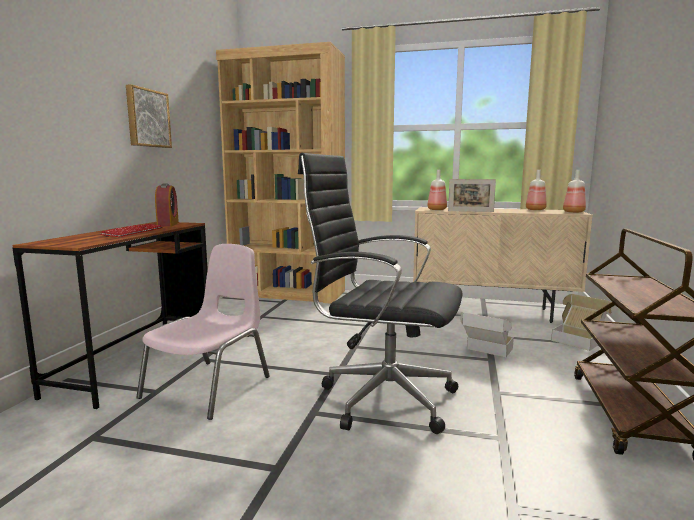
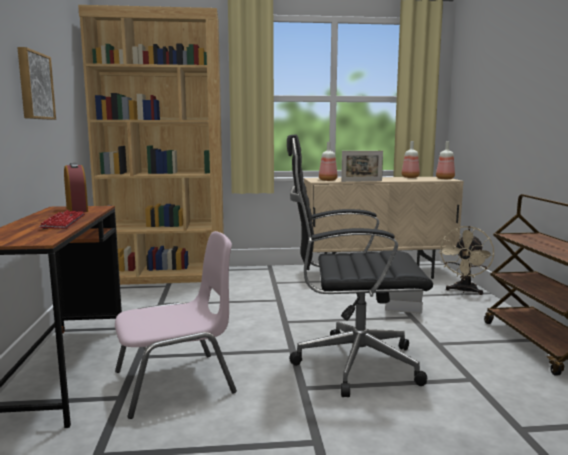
camera: 20 degrees left, 0 degrees up
pink chair [136,244,270,420] -> pink chair turned 60 degrees clockwise [115,231,237,419]
cardboard box [551,294,612,351] -> beige fan [439,226,494,295]

